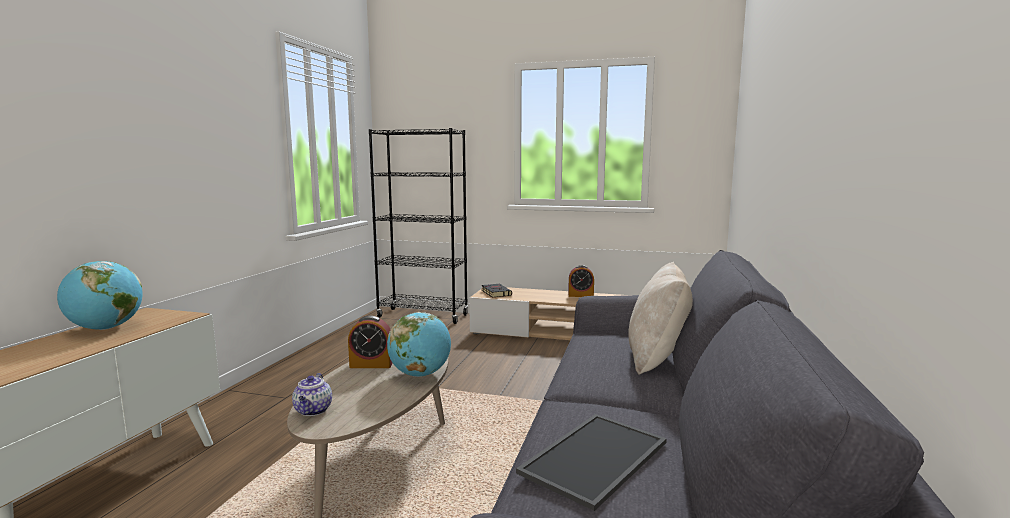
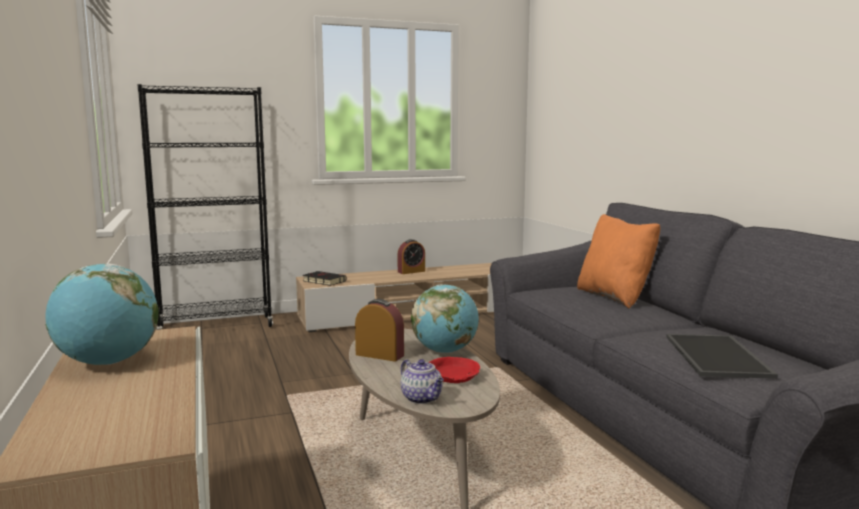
camera: 35 degrees left, 0 degrees up
alarm clock [348,316,393,368] -> alarm clock turned 120 degrees counterclockwise [355,299,404,362]
beige pillow [628,262,693,374] -> orange pillow [577,214,660,309]
none -> red bowl [429,357,480,383]

